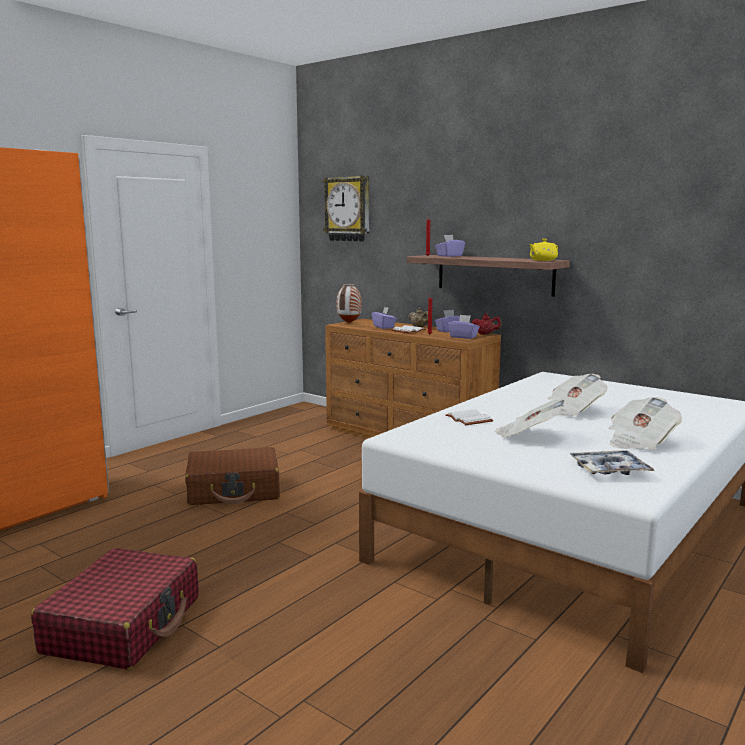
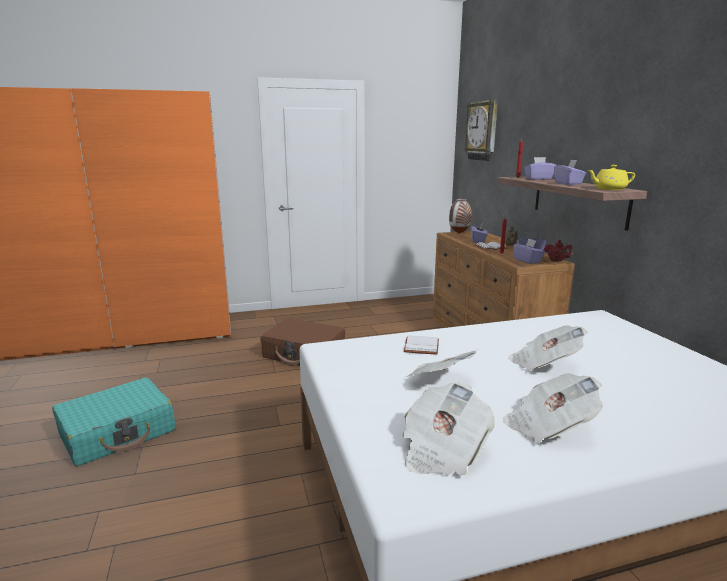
camera: 35 degrees right, 5 degrees up
red suitcase [31,548,198,670] -> turquoise suitcase [52,378,176,466]
tray [569,450,655,475] -> newspaper [402,383,495,476]
none -> purple tissue box [554,160,586,185]

